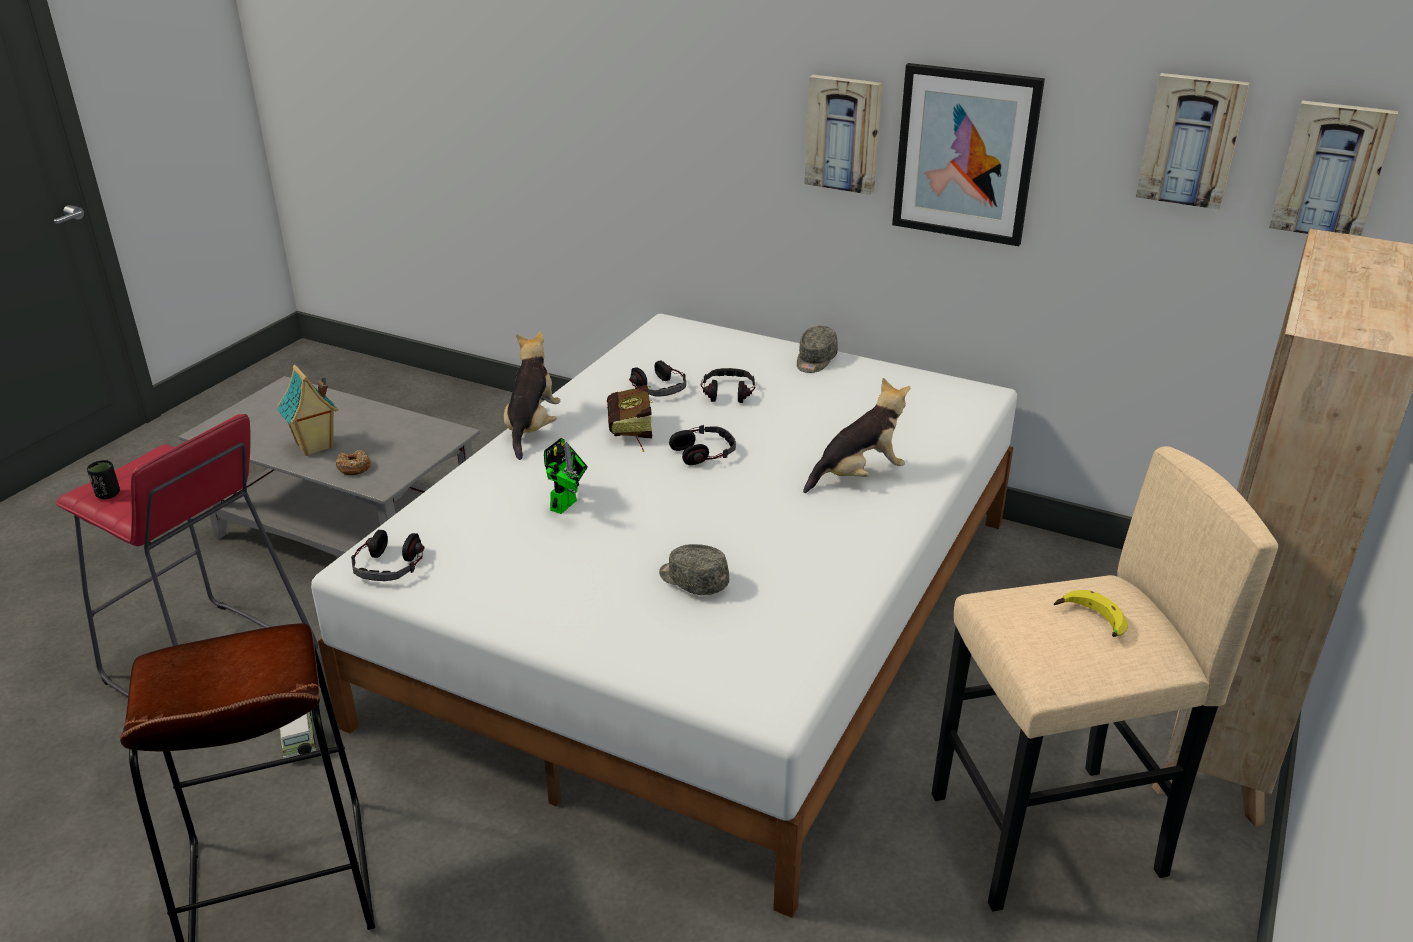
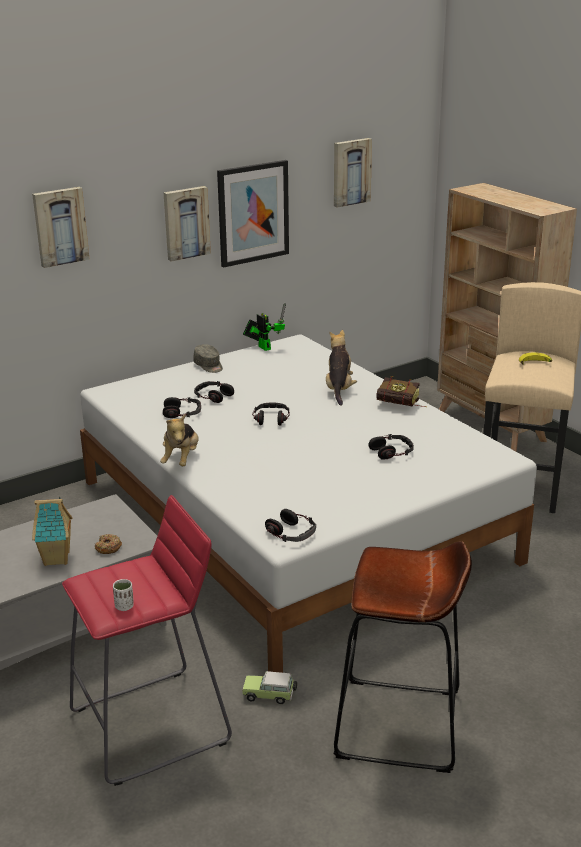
camera: 60 degrees left, 5 degrees down
black cup [87,460,120,499] -> white cup [113,579,134,611]
plush toy [504,331,560,460] -> plush toy turned 120 degrees counterclockwise [160,415,199,466]
toy robot [544,438,588,514] -> toy robot moved to [243,303,286,351]
book [607,385,653,452] -> book moved to [376,377,427,407]
grey cap [659,544,729,595] -> headphones [368,434,414,460]
picture [1269,100,1398,236] -> picture moved to [32,187,90,268]

